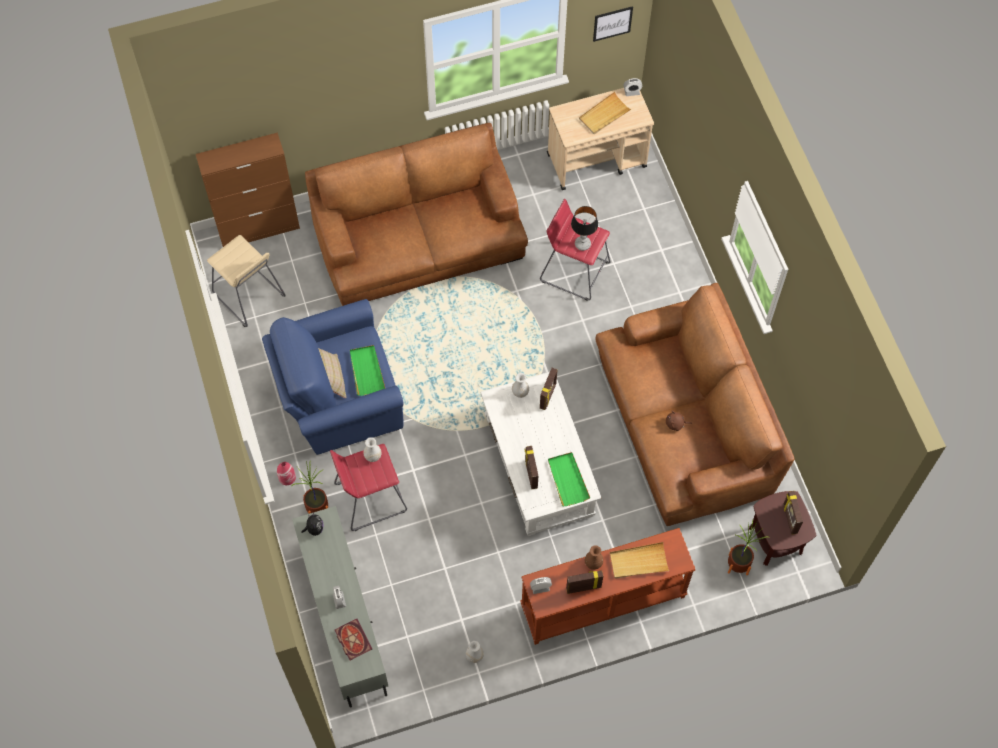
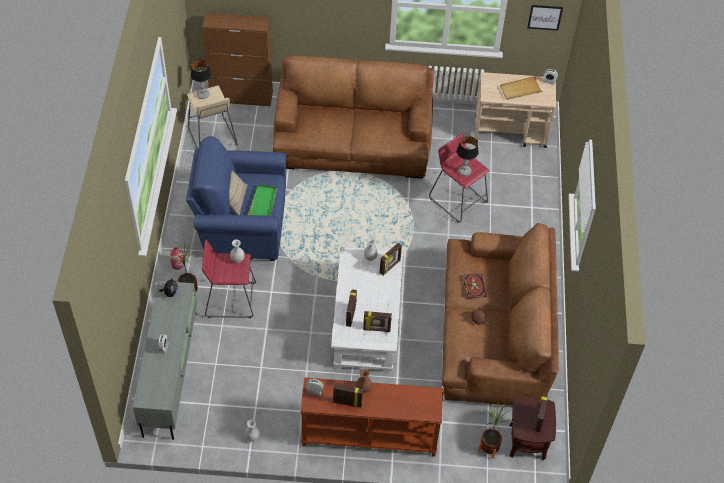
camera: 20 degrees right, 10 degrees down
book [335,619,372,660] -> book moved to [463,274,486,298]
green tray [548,452,590,506] -> picture frame [363,311,392,332]
beige tray [610,542,669,579] -> none
none -> table lamp [190,59,212,99]

